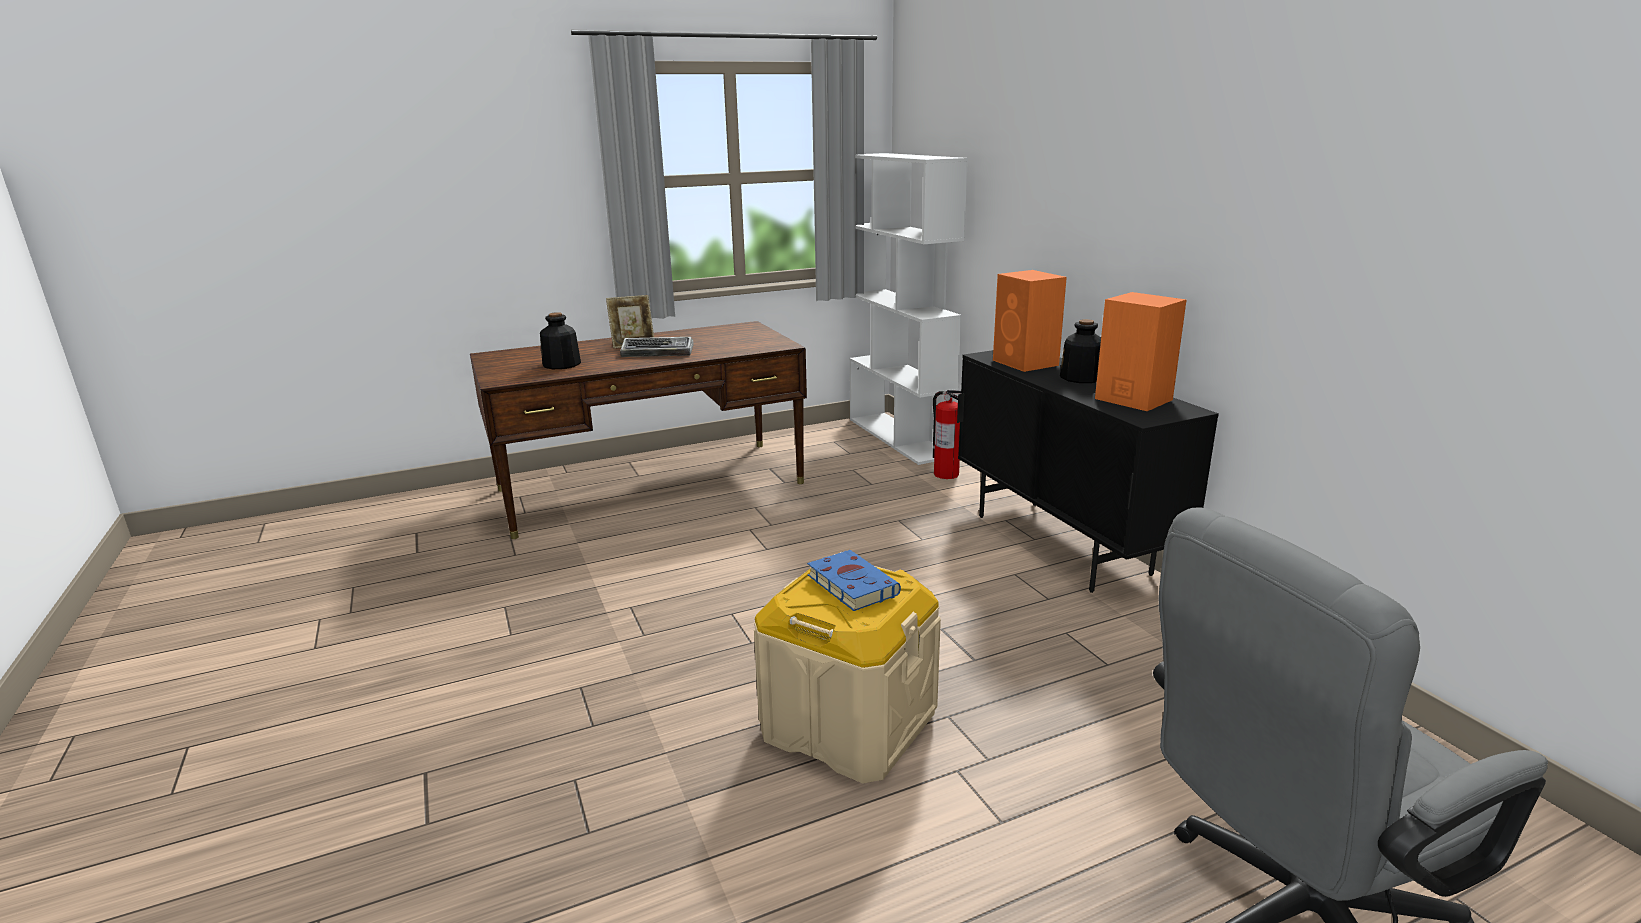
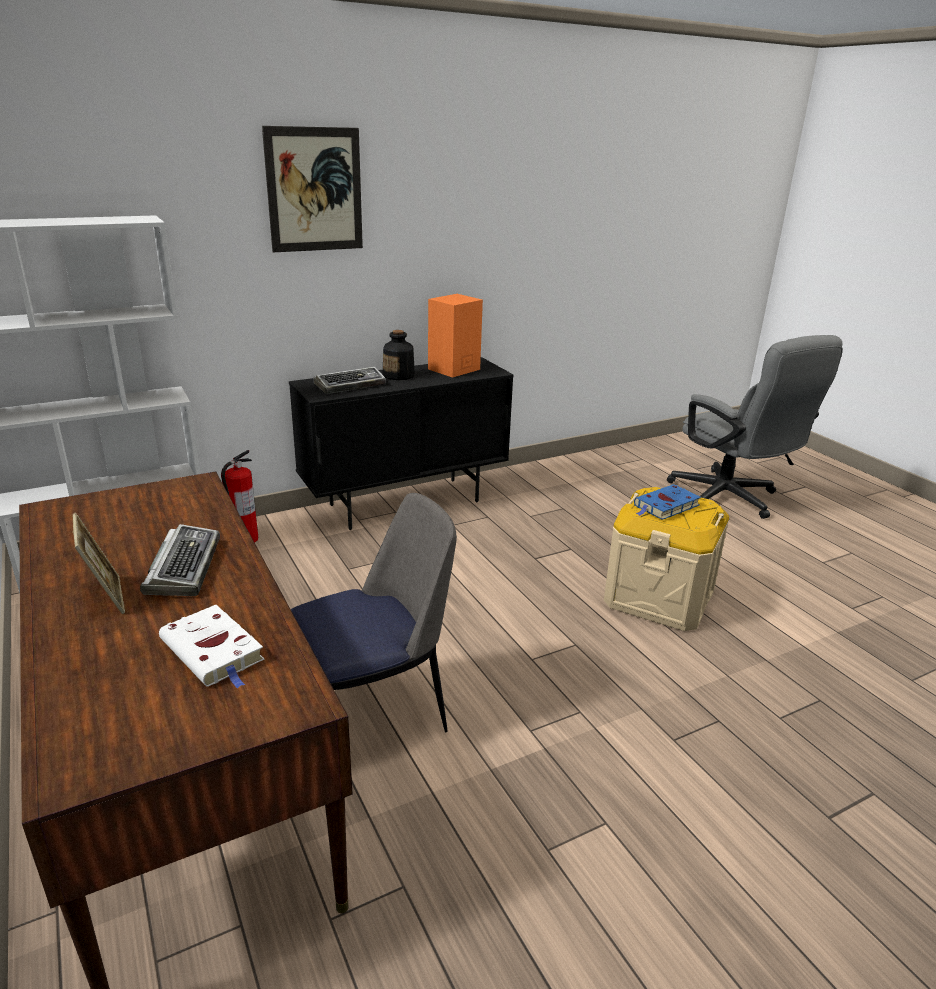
camera: 95 degrees left, 5 degrees up
bottle [540,312,581,369] -> white book [159,605,264,689]
orange speaker [993,270,1067,372] -> keyboard [314,367,386,394]
none -> picture [262,126,363,252]
none -> chair [291,493,457,732]

